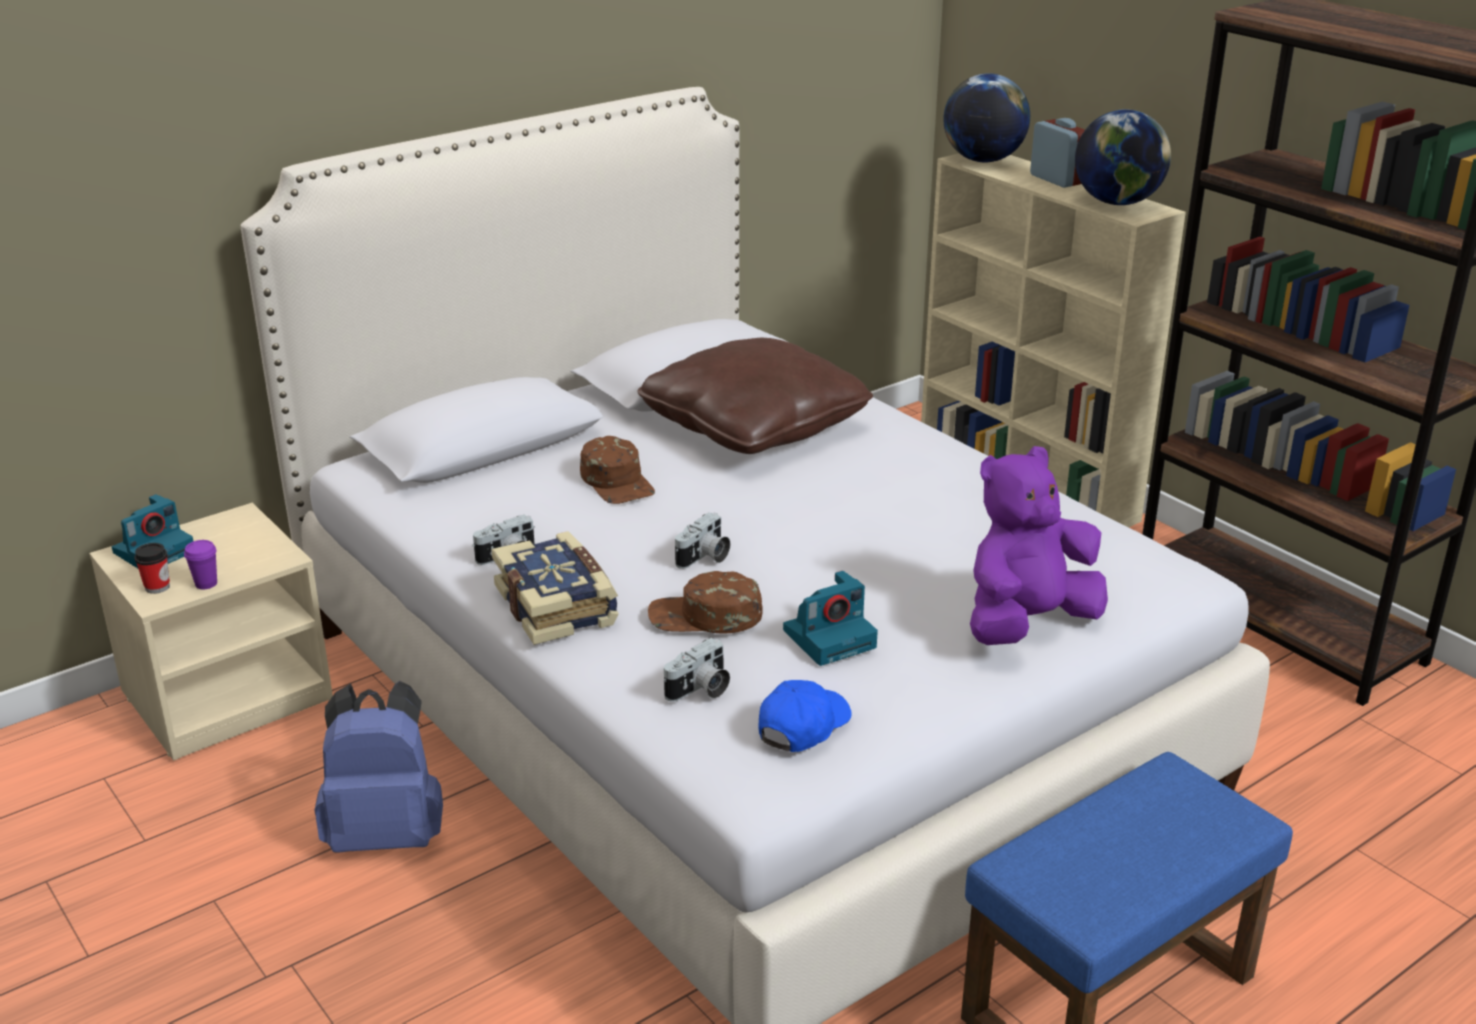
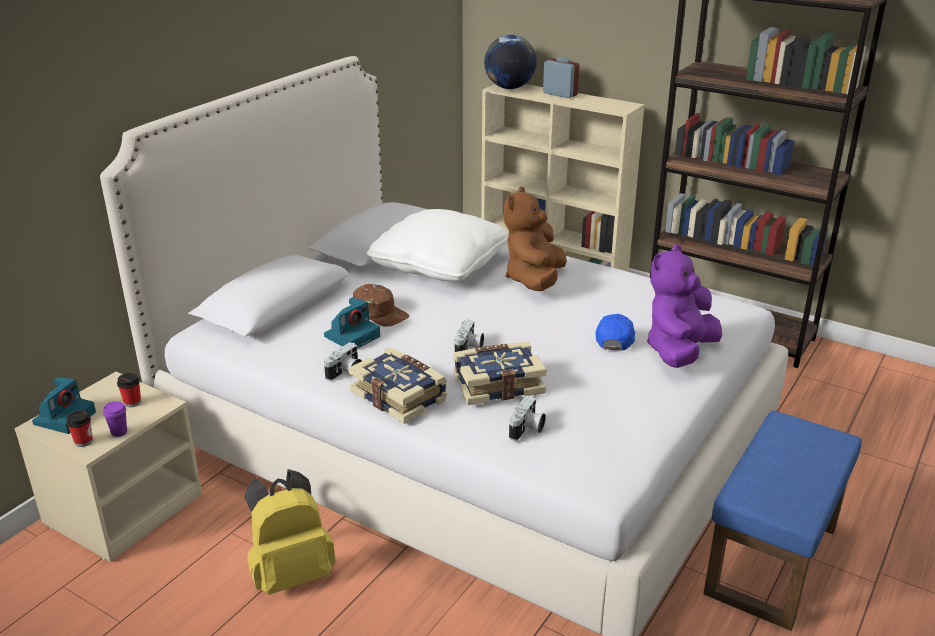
camera: 20 degrees left, 0 degrees up
blue backpack [314,681,443,853] -> yellow backpack [244,469,336,595]
brown pillow [637,338,873,454] -> white pillow [366,209,509,282]
brown cap [648,571,763,633] -> book [453,342,547,405]
blue cap [759,680,852,752] -> blue cap moved to [596,314,635,350]
camera [783,571,878,666] -> camera moved to [324,297,380,349]
globe [1075,109,1171,205] -> none
none -> cup [117,373,141,407]
none -> brown plush toy [504,187,567,291]

